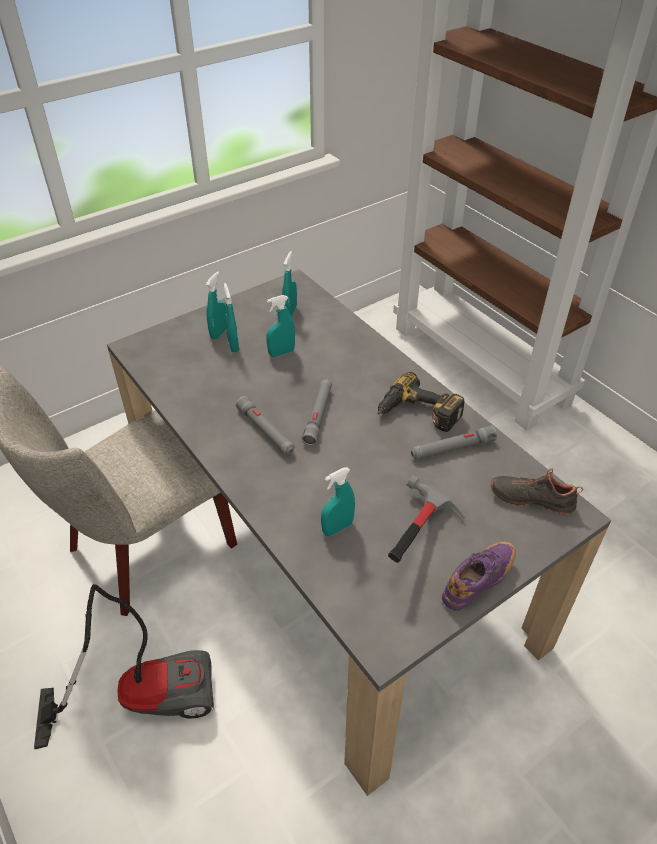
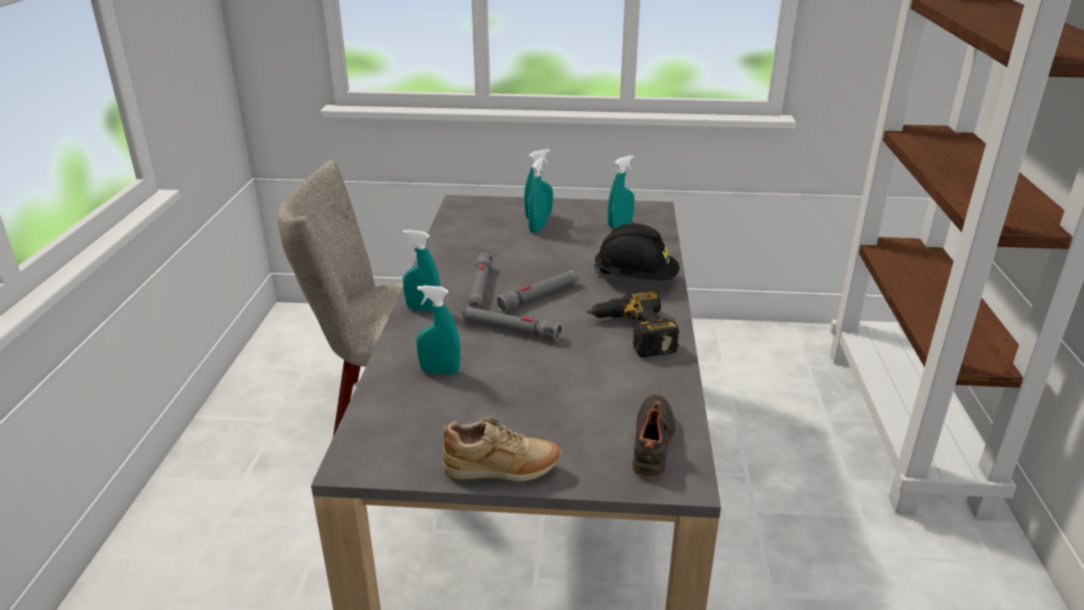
camera: 40 degrees right, 15 degrees down
vacuum cleaner [34,584,214,749] -> none
turquoise spray bottle [266,295,295,357] -> turquoise spray bottle moved to [403,230,440,312]
hammer [388,475,465,563] -> none
grey flashlight [411,426,497,459] -> grey flashlight moved to [462,307,561,341]
purple shoe [442,541,516,611] -> beige shoe [443,417,561,482]
black shoe [491,468,583,515] -> black shoe turned 45 degrees clockwise [632,394,676,477]
none -> black hard hat [593,223,679,280]

